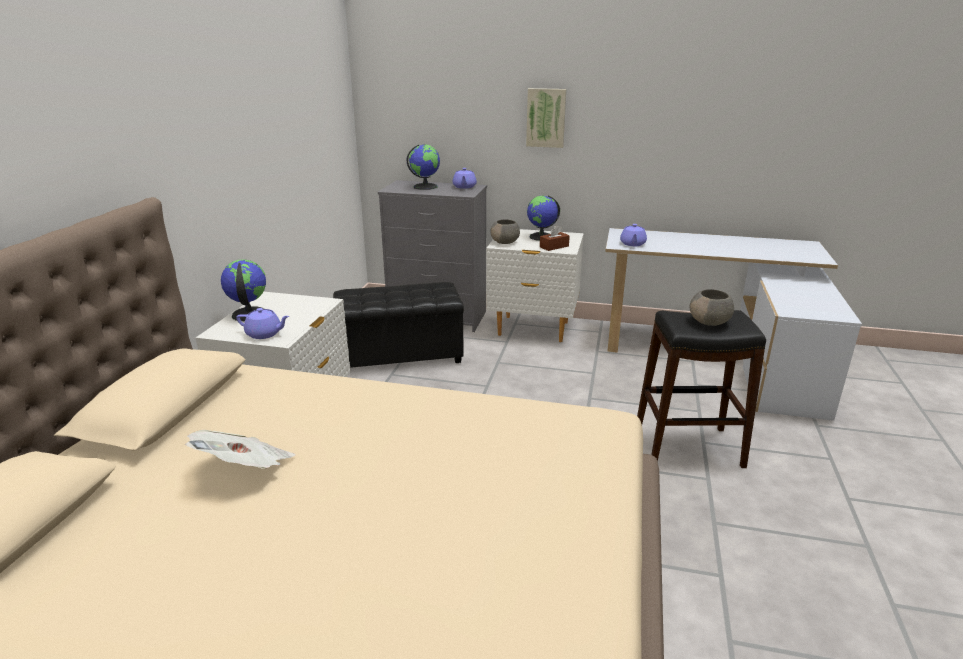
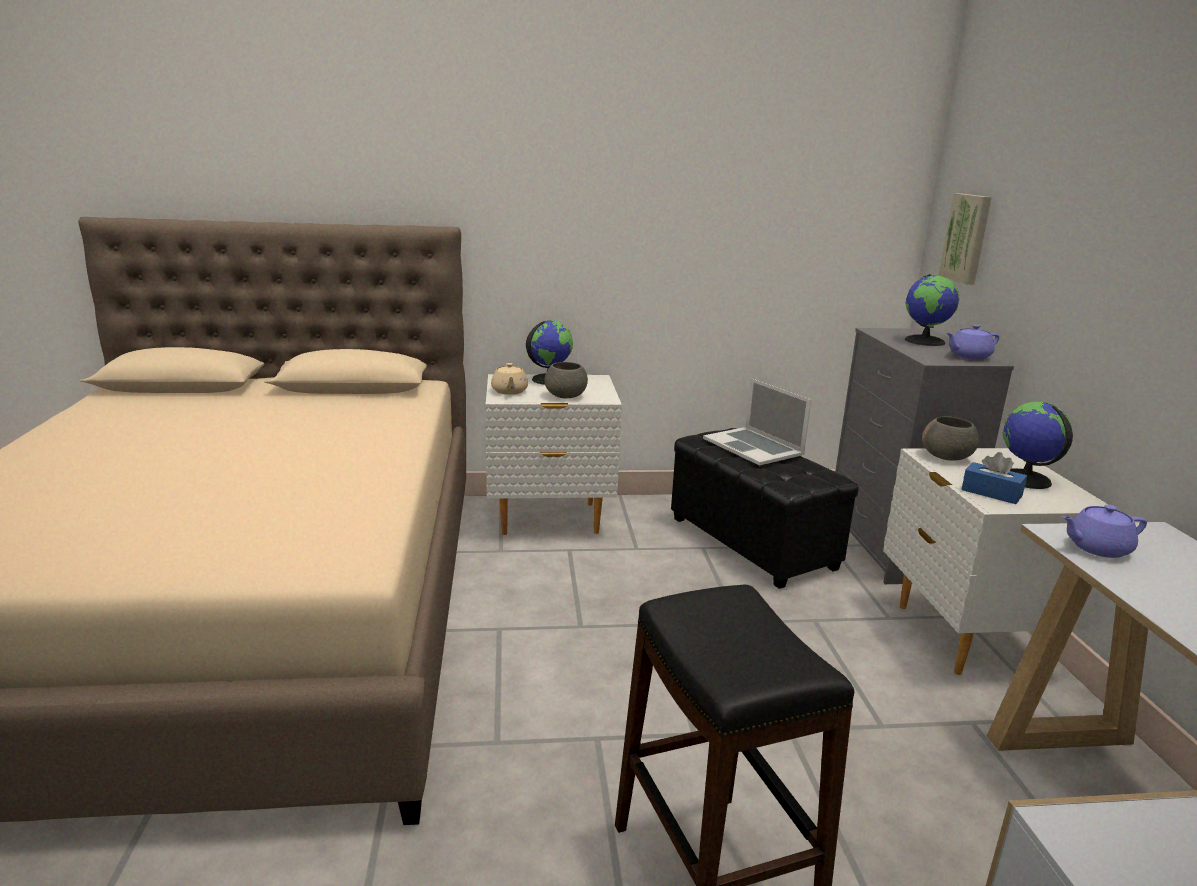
camera: 70 degrees right, 5 degrees down
newspaper [185,430,295,469] -> none
purple teapot [236,308,289,339] -> beige teapot [491,363,528,395]
picture [526,88,566,148] -> picture moved to [938,193,992,285]
brown tissue box [540,225,570,251] -> blue tissue box [962,452,1027,504]
grey bowl [690,289,734,326] -> grey bowl moved to [544,362,588,398]
none -> laptop [703,378,812,466]

